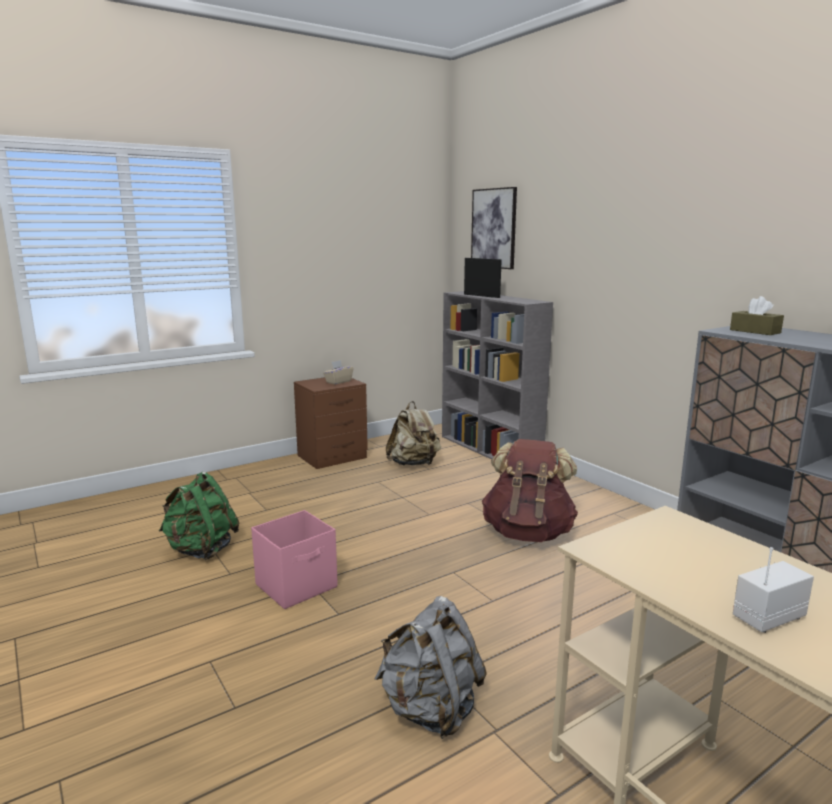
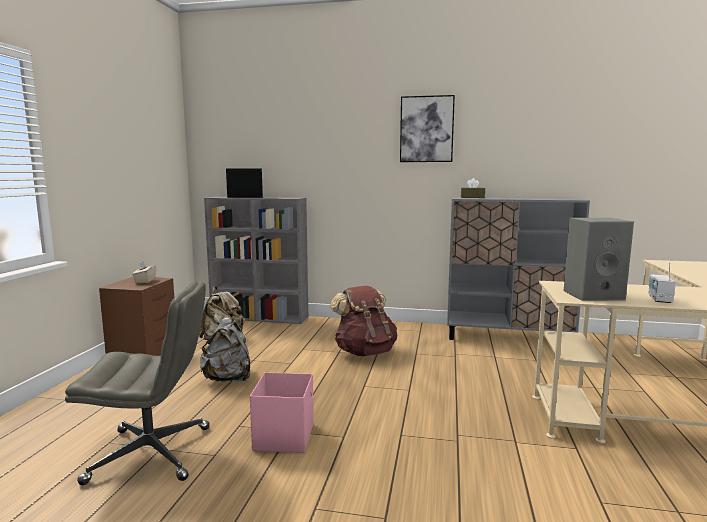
camera: 45 degrees left, 5 degrees down
green backpack [159,472,239,560] -> grey office chair [65,282,210,485]
grey backpack [374,596,487,739] -> grey backpack moved to [200,316,250,382]
picture [471,187,517,269] -> picture moved to [400,95,455,162]
none -> grey speaker [564,218,634,301]

